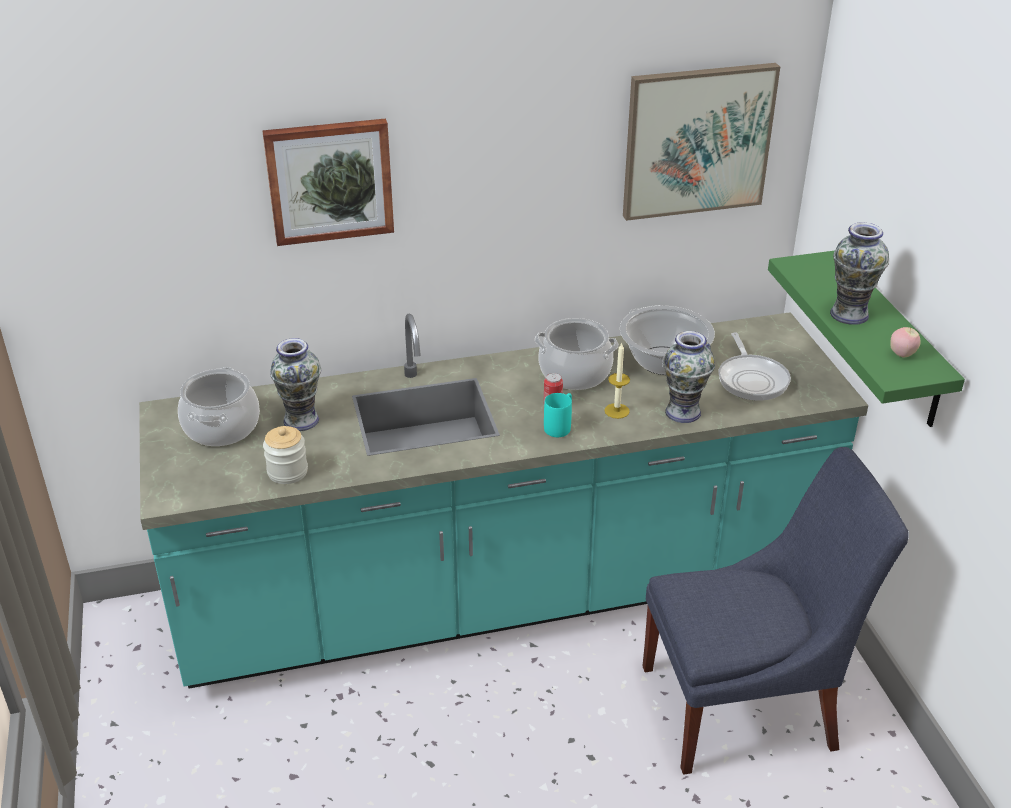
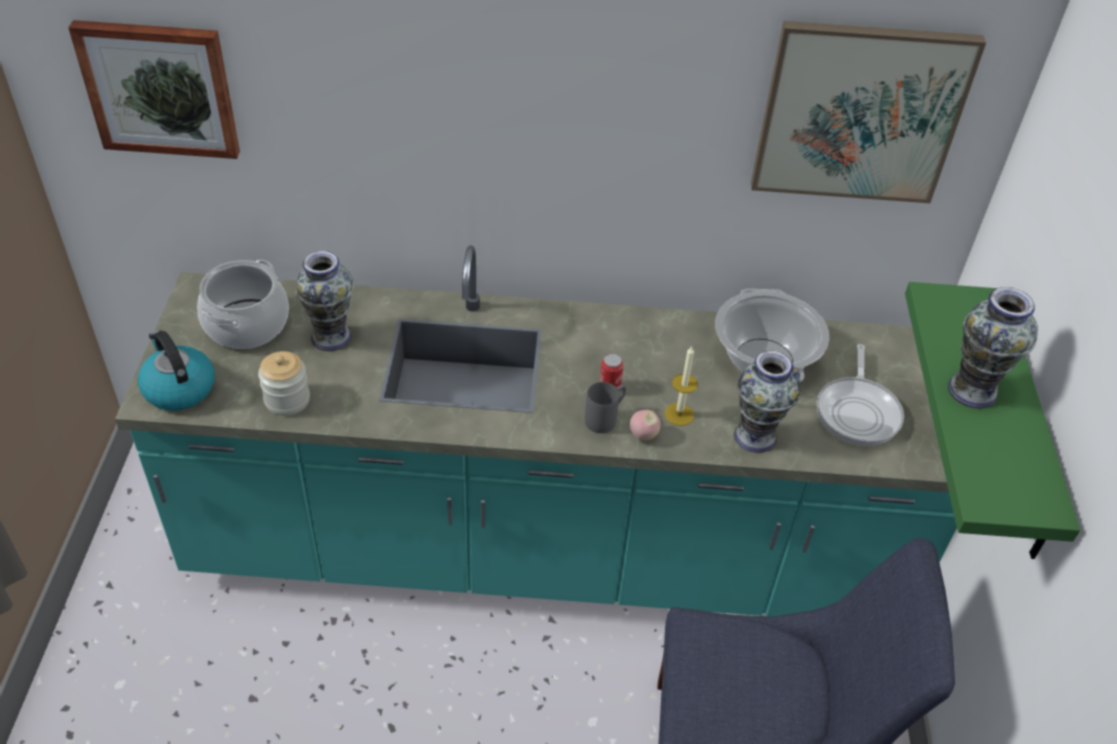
camera: 15 degrees right, 10 degrees up
picture [262,118,394,246] -> picture moved to [68,20,240,159]
cooking pot [535,318,619,390] -> none
turquoise mug [544,393,572,437] -> grey mug [585,382,626,433]
apple [891,327,921,358] -> apple moved to [630,409,661,441]
none -> kettle [138,330,215,411]

